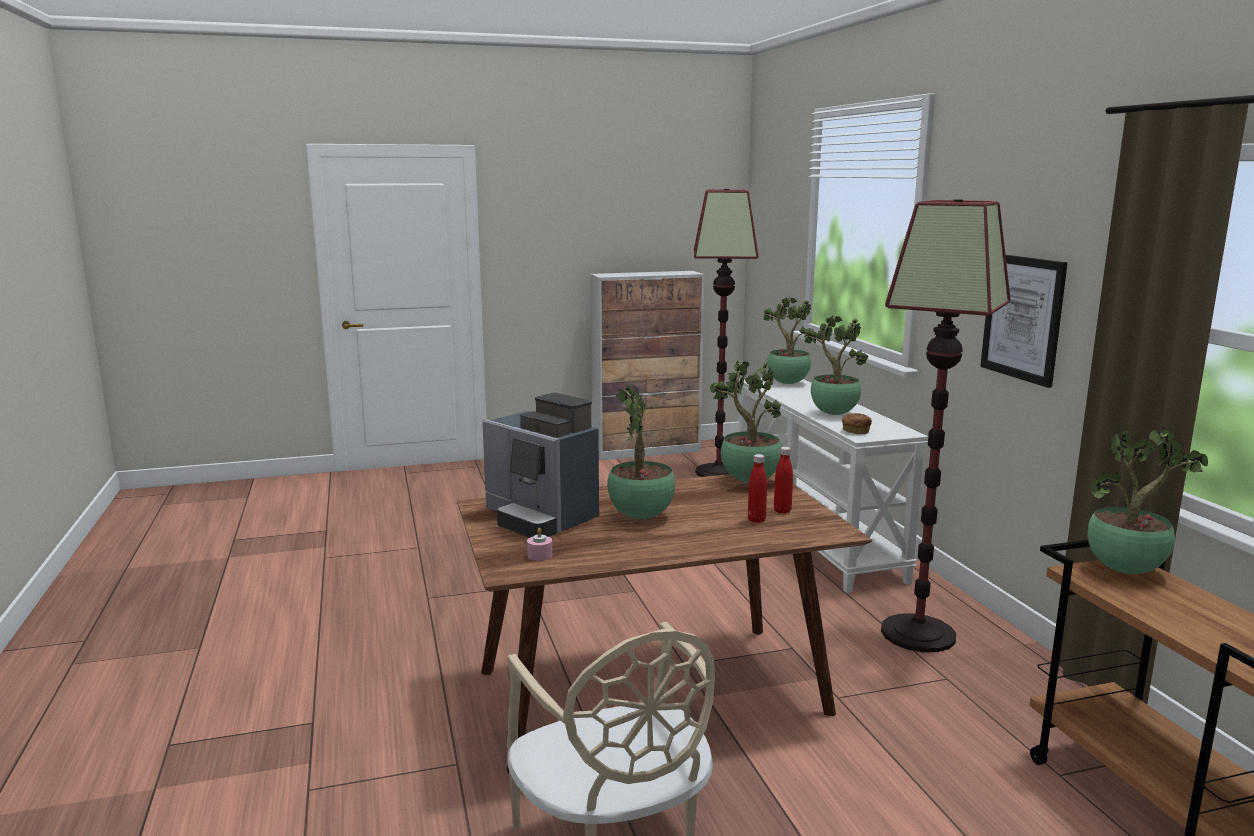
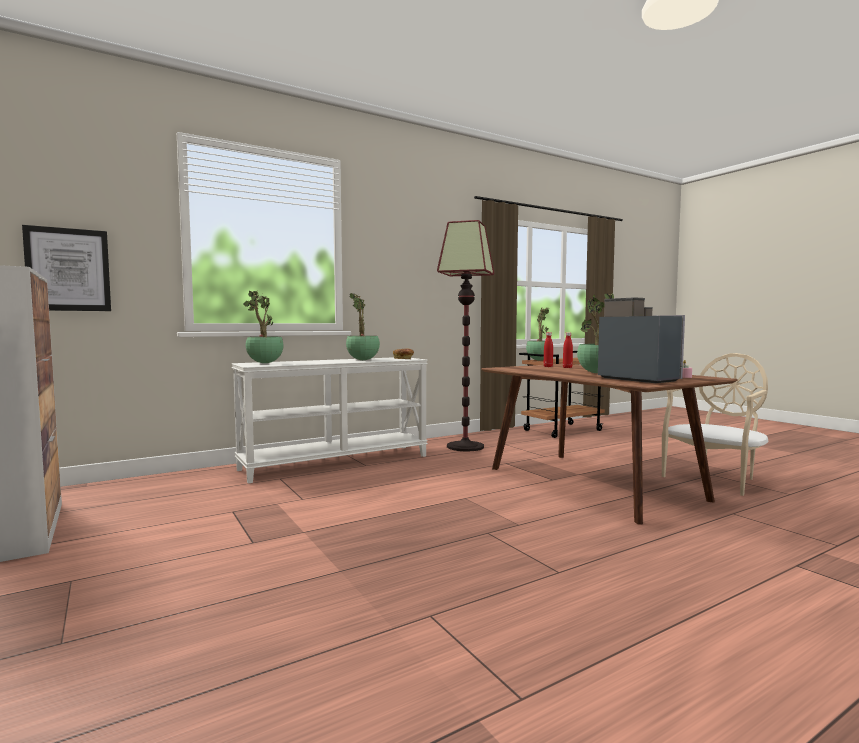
camera: 105 degrees left, 10 degrees down
coffee machine [482,393,599,538] -> coffee machine turned 60 degrees counterclockwise [598,297,685,383]
floor lamp [694,189,759,477] -> none
potted plant [710,361,782,483] -> none
picture [980,255,1067,388] -> picture moved to [22,225,111,311]

